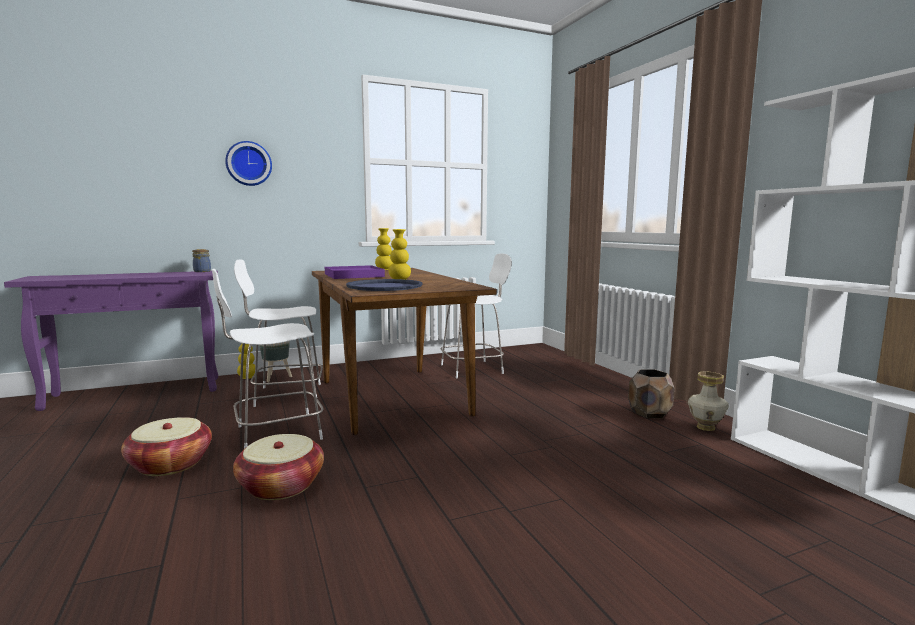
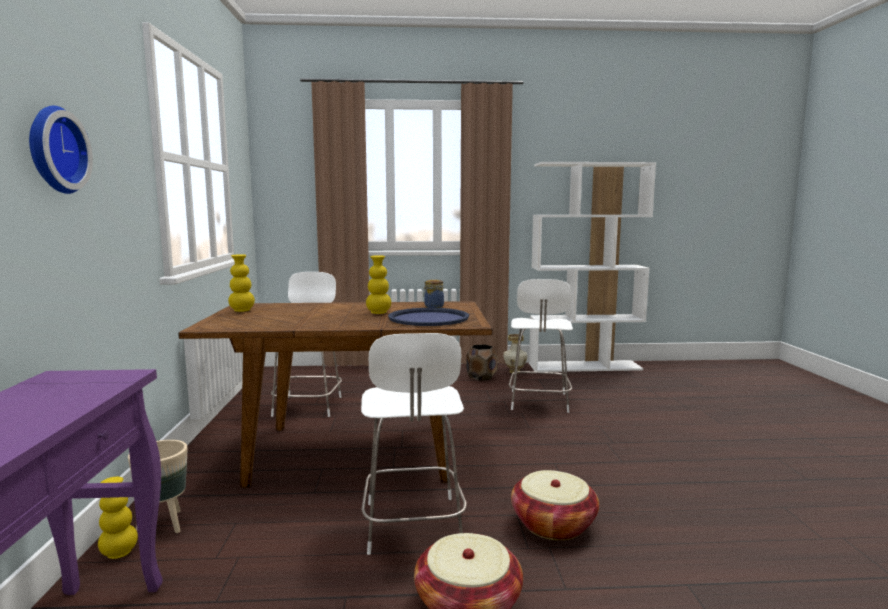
camera: 70 degrees left, 0 degrees up
jar [192,249,211,272] -> jar moved to [424,280,444,308]
white stool [234,259,323,407] -> white stool moved to [509,279,573,413]
purple tray [325,265,385,279] -> none

